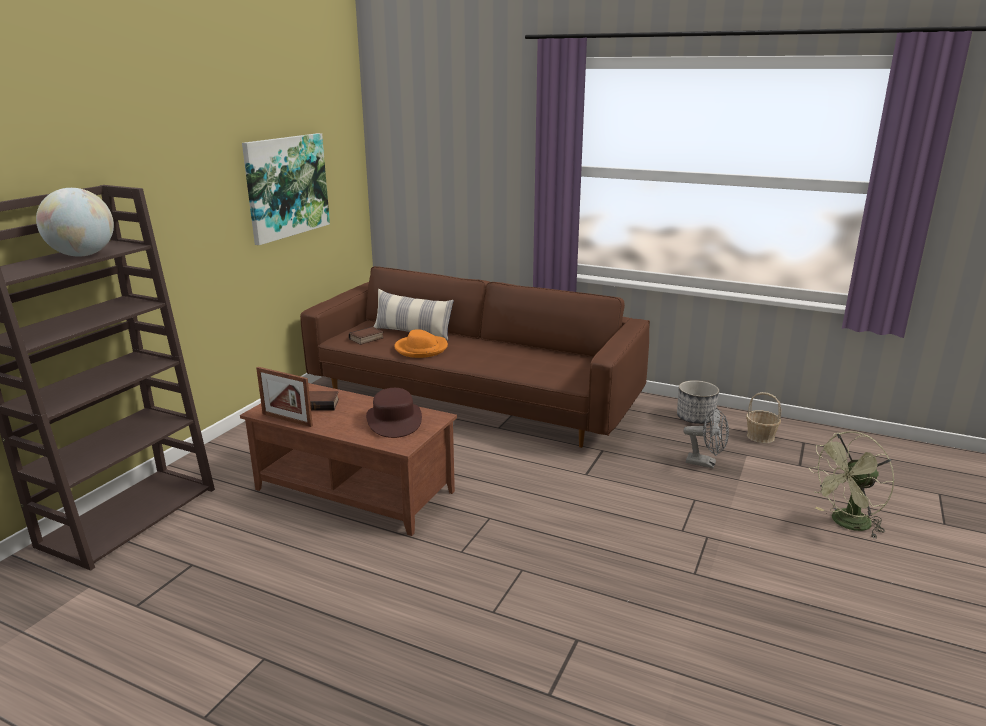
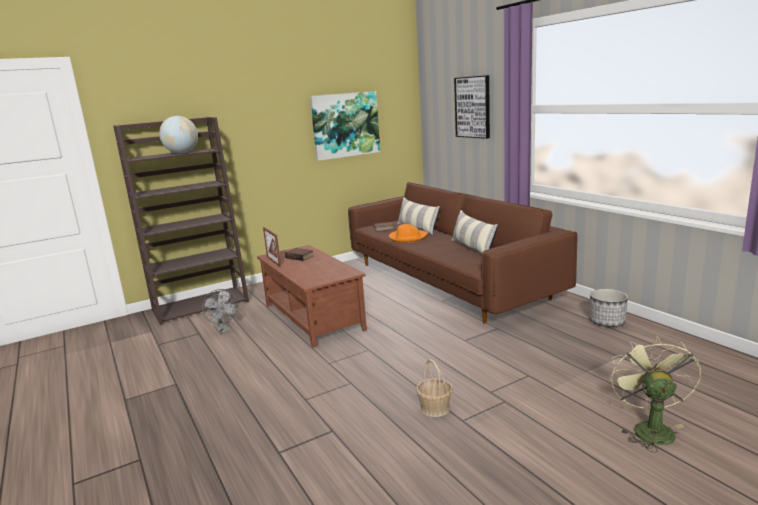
camera: 35 degrees right, 5 degrees down
brown hat [366,388,422,438] -> none
grey fan [683,407,729,468] -> grey fan moved to [202,289,238,334]
basket [746,392,781,443] -> basket moved to [416,359,453,417]
green fan [809,431,894,539] -> green fan turned 90 degrees clockwise [609,335,701,453]
none -> pillow [452,210,498,254]
none -> picture [454,75,490,139]

